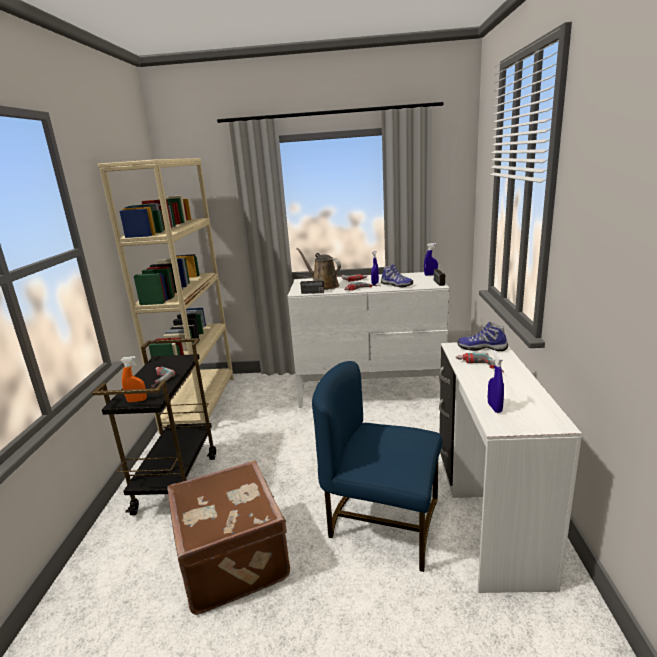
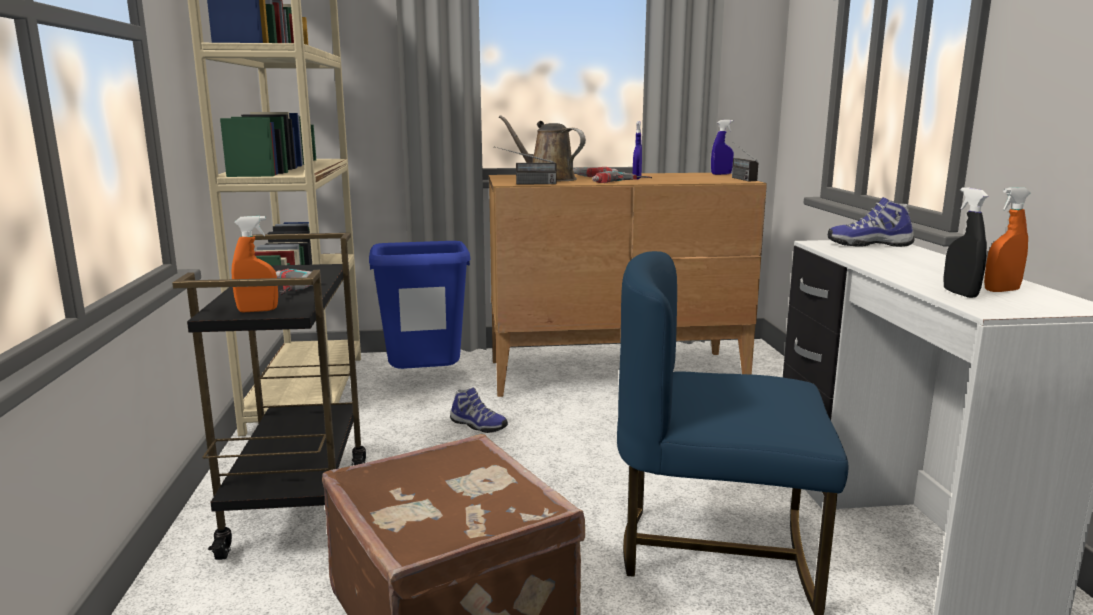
camera: 10 degrees left, 5 degrees down
white cabinet [287,272,449,408] -> brown cabinet [489,173,767,397]
shoe [381,264,413,288] -> shoe moved to [450,387,508,433]
power drill [455,353,504,373] -> none
blue spray bottle [488,350,504,413] -> black spray bottle [943,187,988,298]
none -> blue trash can [369,241,470,369]
none -> orange spray bottle [984,187,1031,292]

